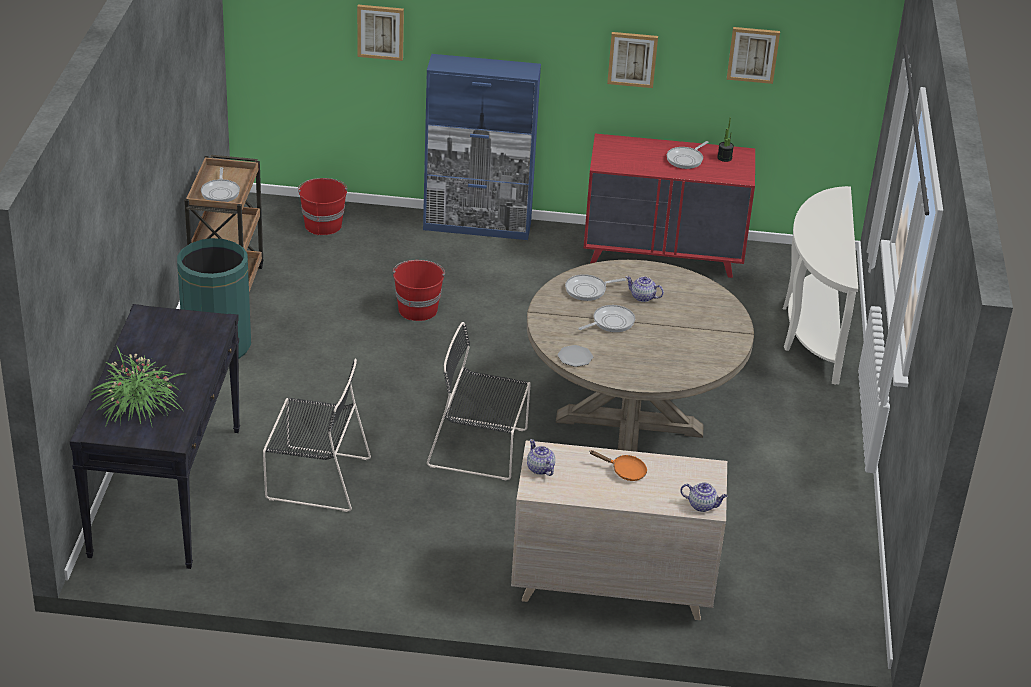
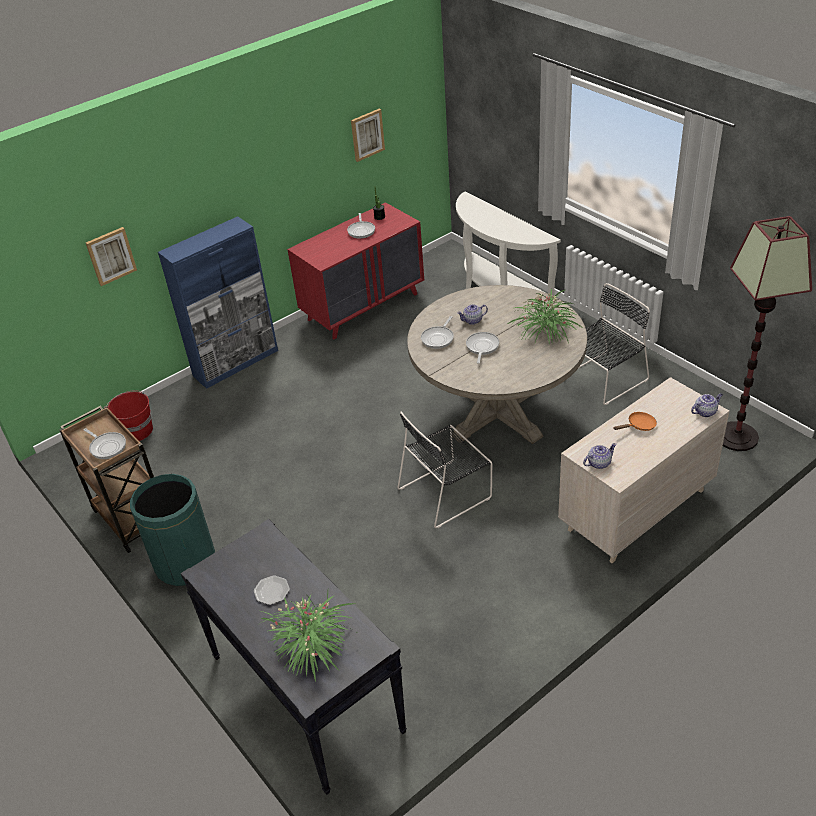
camera: 40 degrees left, 5 degrees up
black chair [263,359,371,512] -> black chair moved to [579,283,650,405]
red bucket [393,260,445,321] -> none
teapot [527,439,555,476] -> teapot turned 135 degrees clockwise [583,443,617,469]
plate [558,345,593,367] -> plate moved to [254,575,290,605]
picture [607,32,658,88] -> none
none -> potted plant [508,289,583,345]
none -> floor lamp [723,216,812,451]

